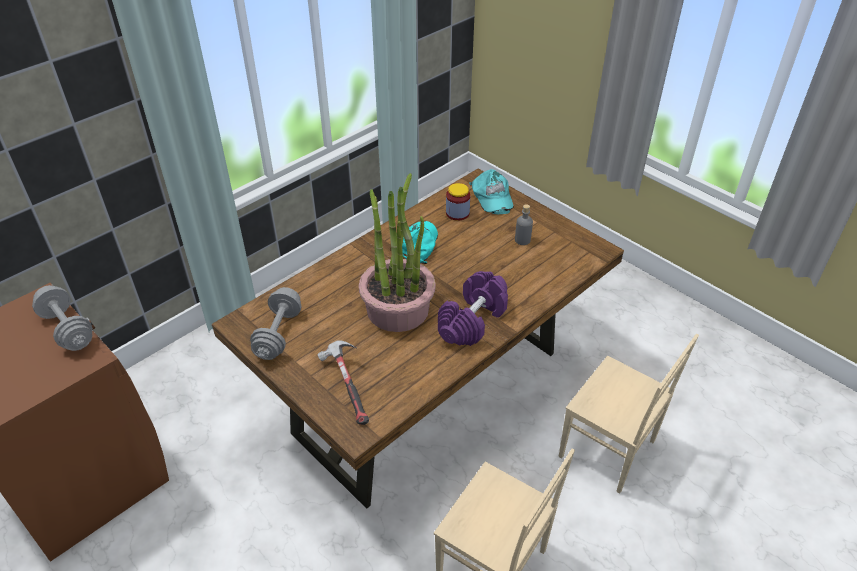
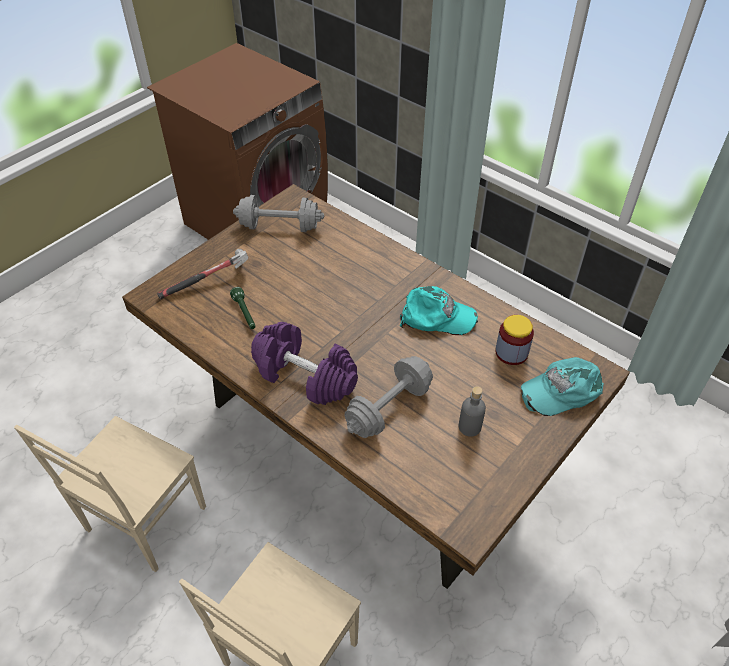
camera: 85 degrees right, 5 degrees up
grey dumbbell [32,285,93,351] -> grey dumbbell moved to [344,356,433,438]
potted plant [359,173,436,332] -> none
none -> green flashlight [230,287,256,329]

